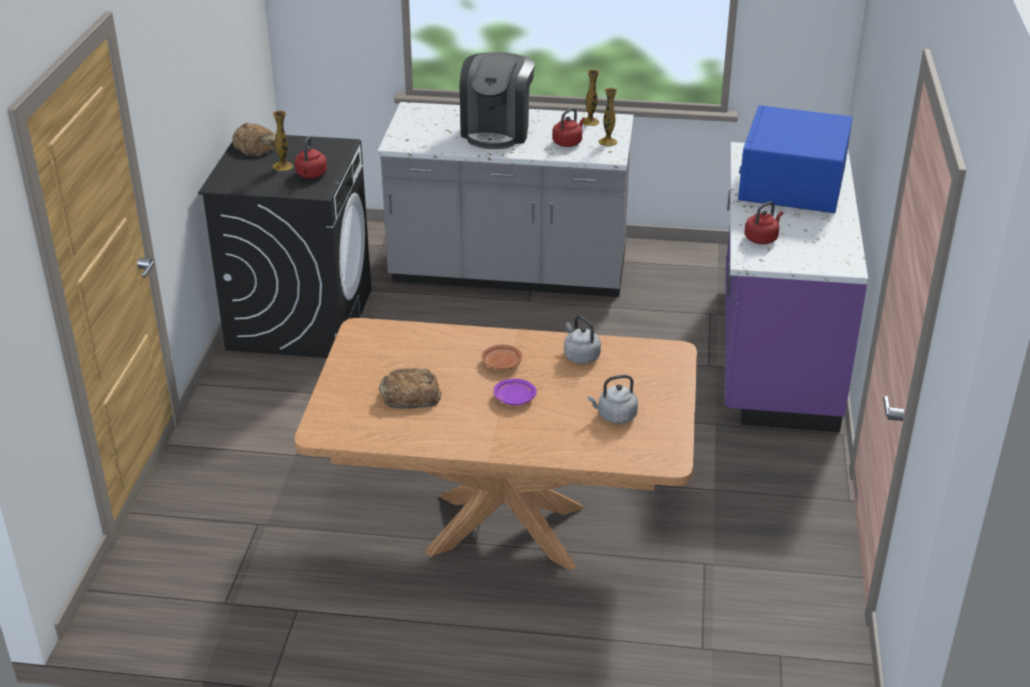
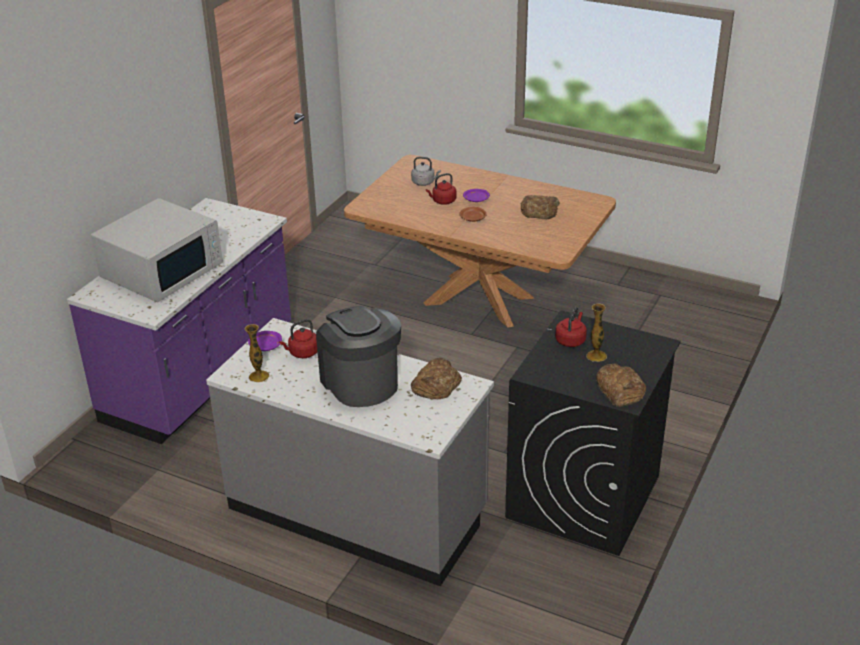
camera: 160 degrees left, 0 degrees up
coffee machine [460,52,534,149] -> coffee machine turned 60 degrees counterclockwise [316,306,401,407]
grey kettle [564,316,601,364] -> none
vase [599,88,618,146] -> purple plate [248,331,282,351]
blue microwave [738,105,853,213] -> white microwave [91,198,223,303]
red kettle [744,201,783,244] -> red kettle moved to [426,173,456,205]
none -> bread [411,357,462,399]

